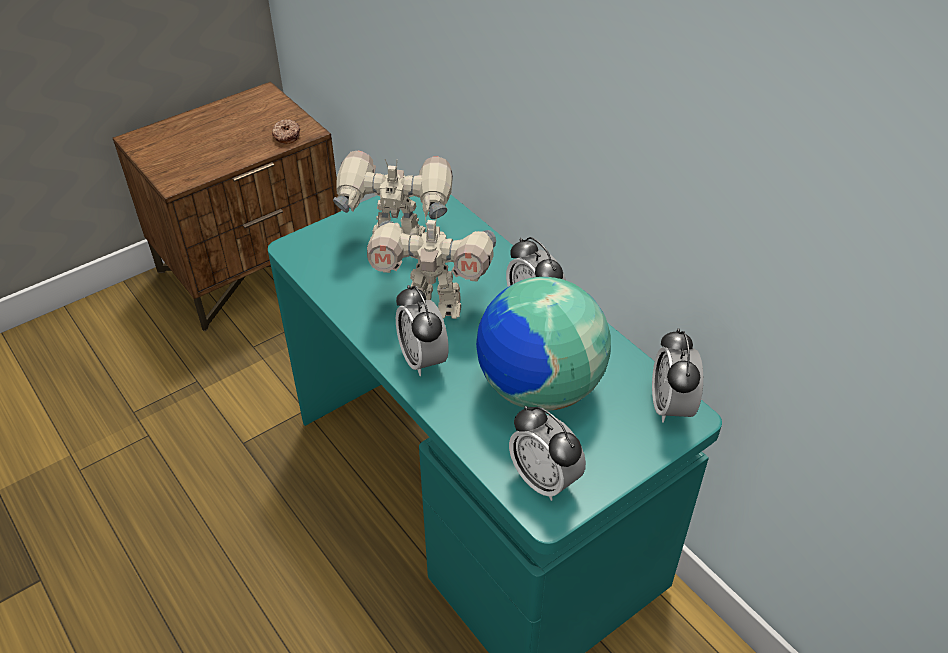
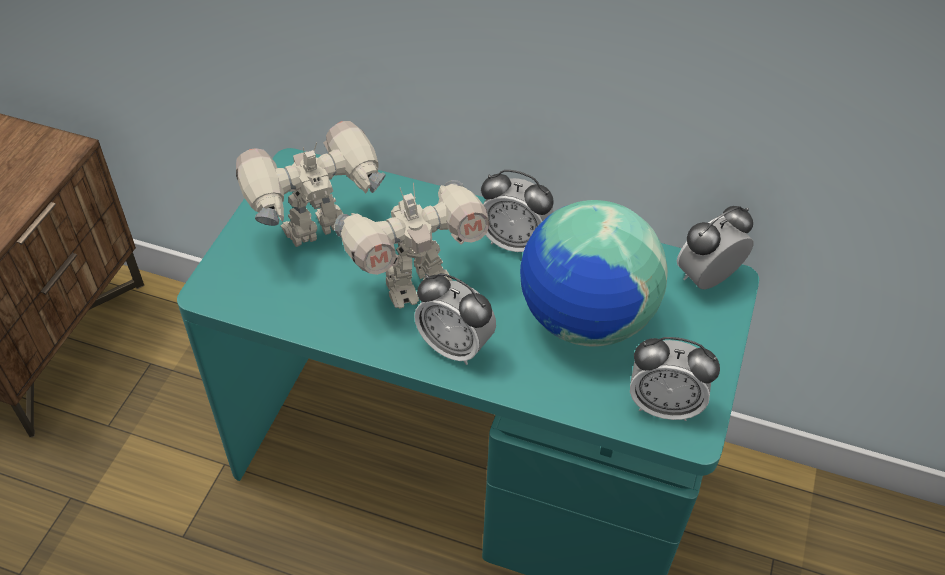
camera: 35 degrees left, 5 degrees up
donut [272,119,300,144] -> none
alarm clock [652,328,703,423] -> alarm clock turned 90 degrees clockwise [677,206,754,289]

